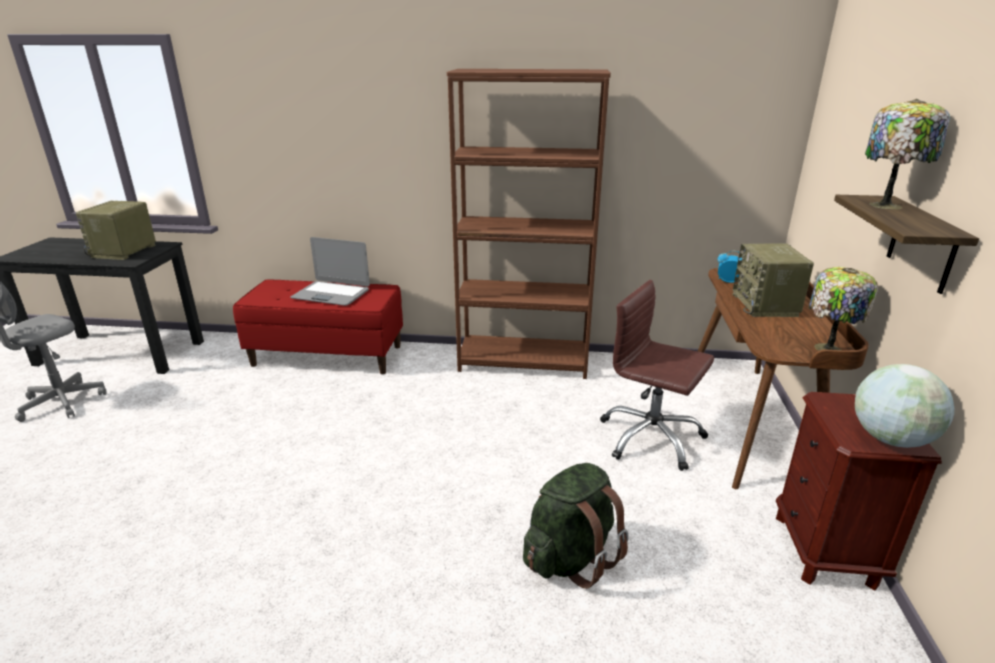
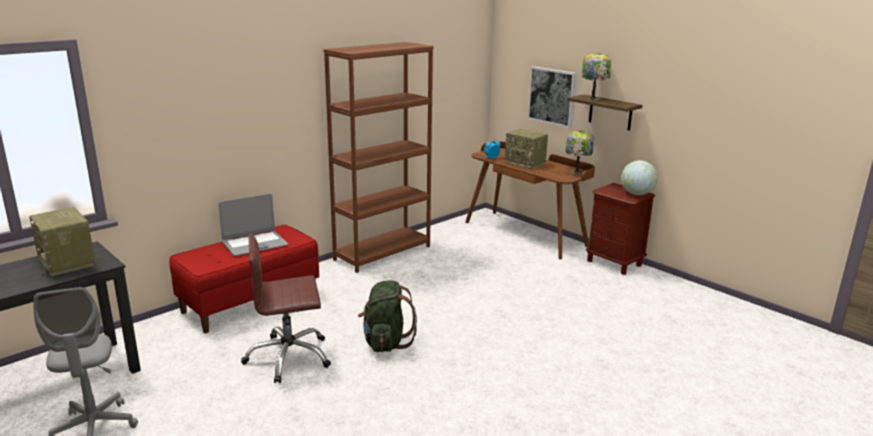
camera: 50 degrees left, 5 degrees down
green backpack [523,463,629,589] -> green backpack moved to [358,280,417,352]
brown office chair [600,280,714,471] -> brown office chair moved to [241,234,331,383]
none -> picture [527,66,577,128]

